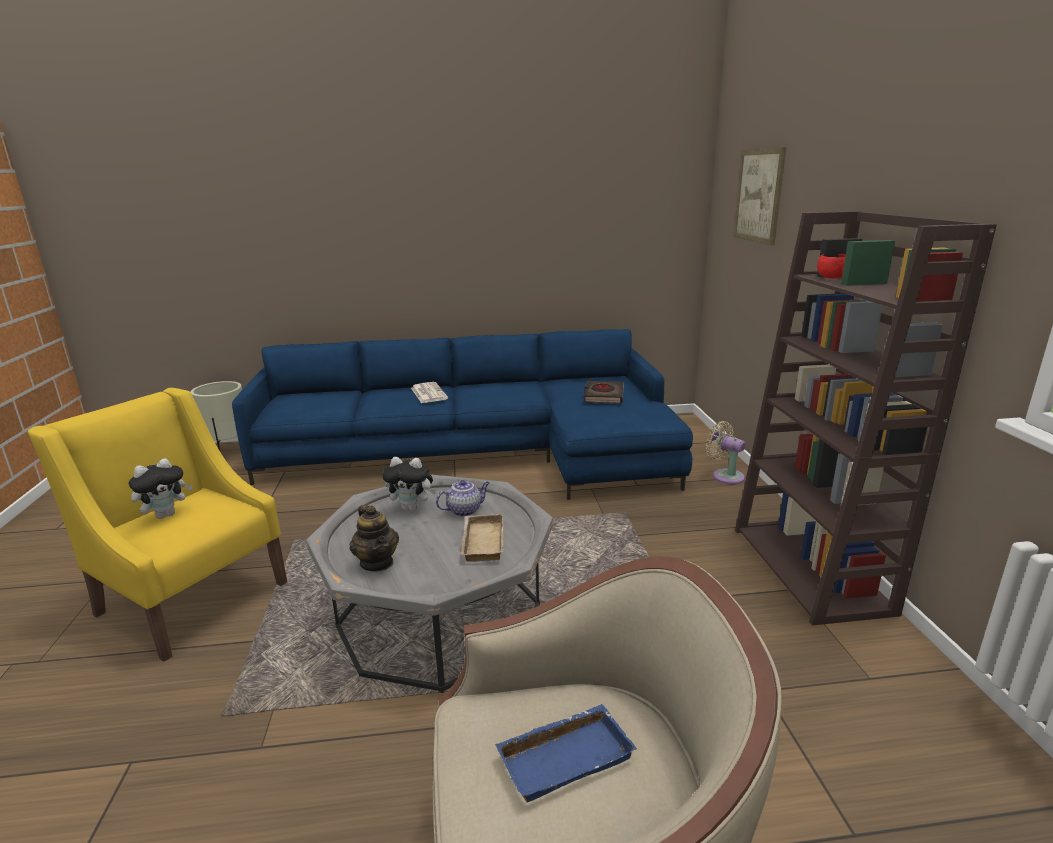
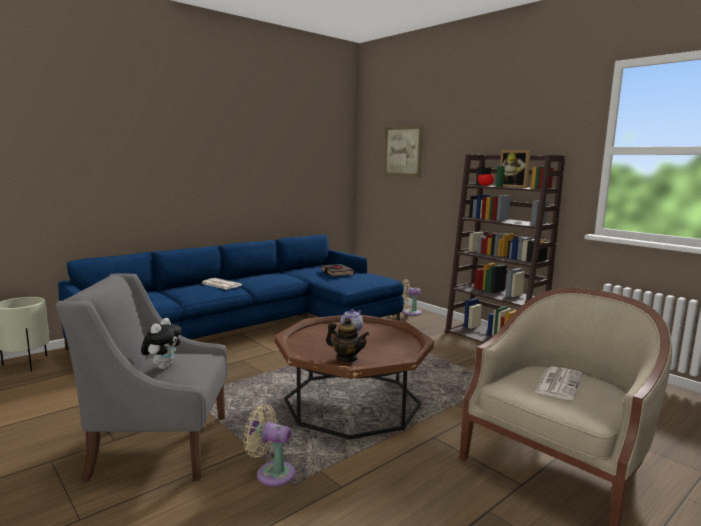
camera: 35 degrees left, 10 degrees down
yellow armchair [28,388,287,662] -> grey armchair [55,274,227,481]
grey coffee table [306,475,553,693] -> brown coffee table [274,315,434,440]
plush toy [382,457,437,511] -> none
beige tray [461,514,503,562] -> none
blue tray [495,704,637,802] -> newspaper [535,366,582,400]
none -> beige fan [243,404,295,487]
none -> picture frame [500,150,531,188]

